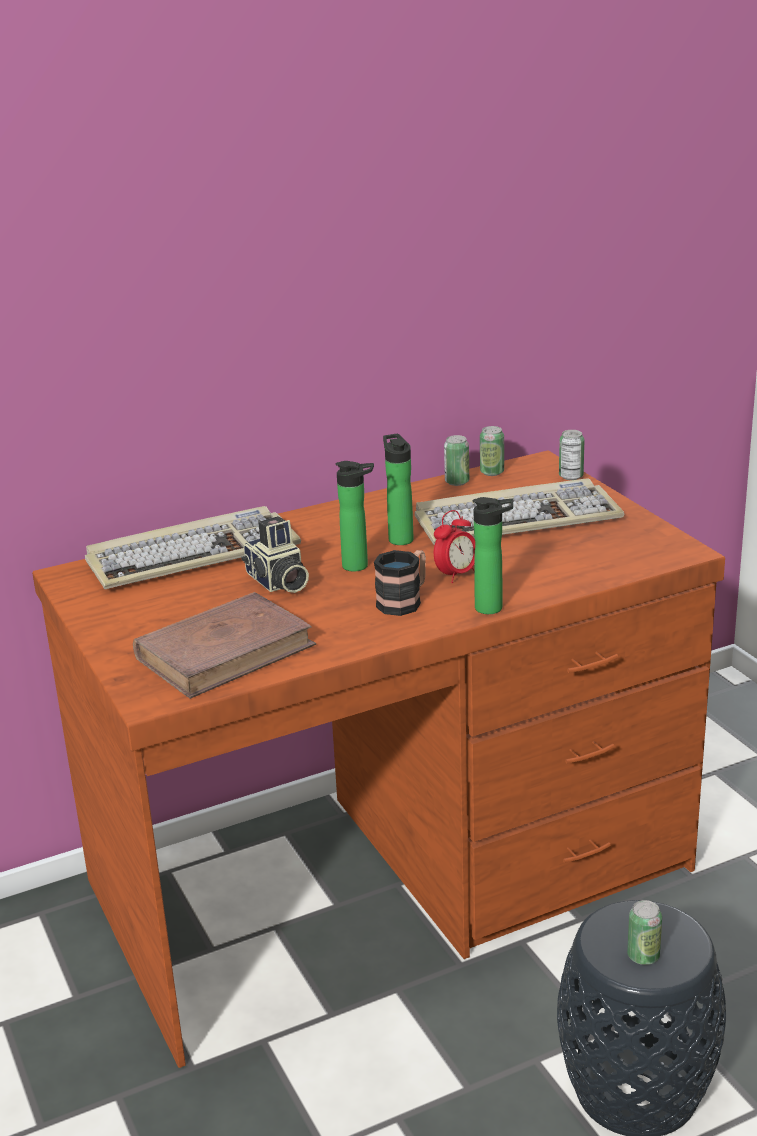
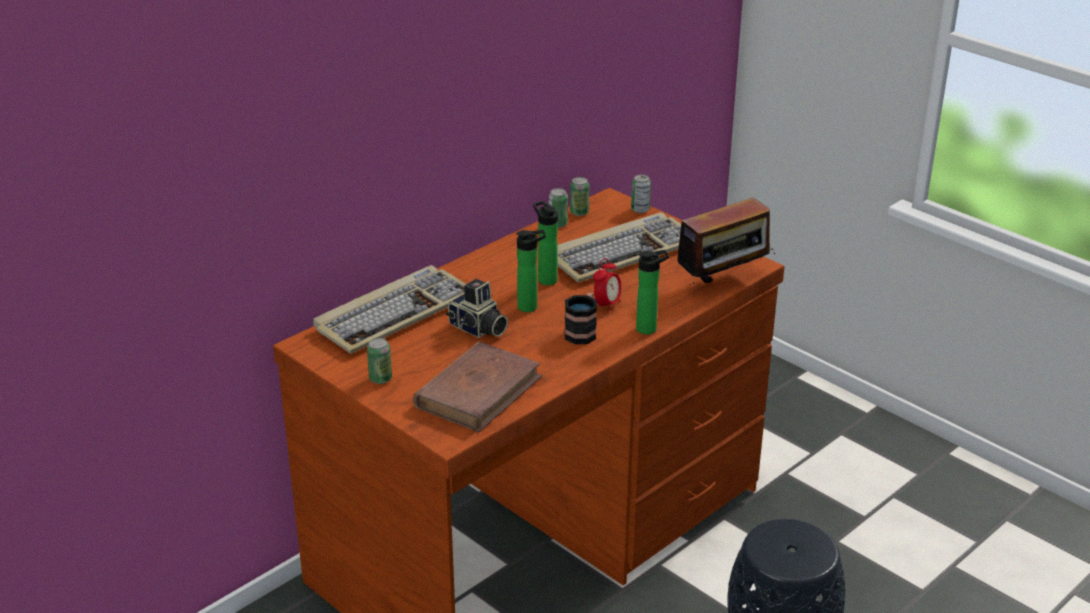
camera: 20 degrees left, 5 degrees up
can [627,900,662,965] -> can moved to [367,338,392,384]
none -> radio [670,197,775,285]

